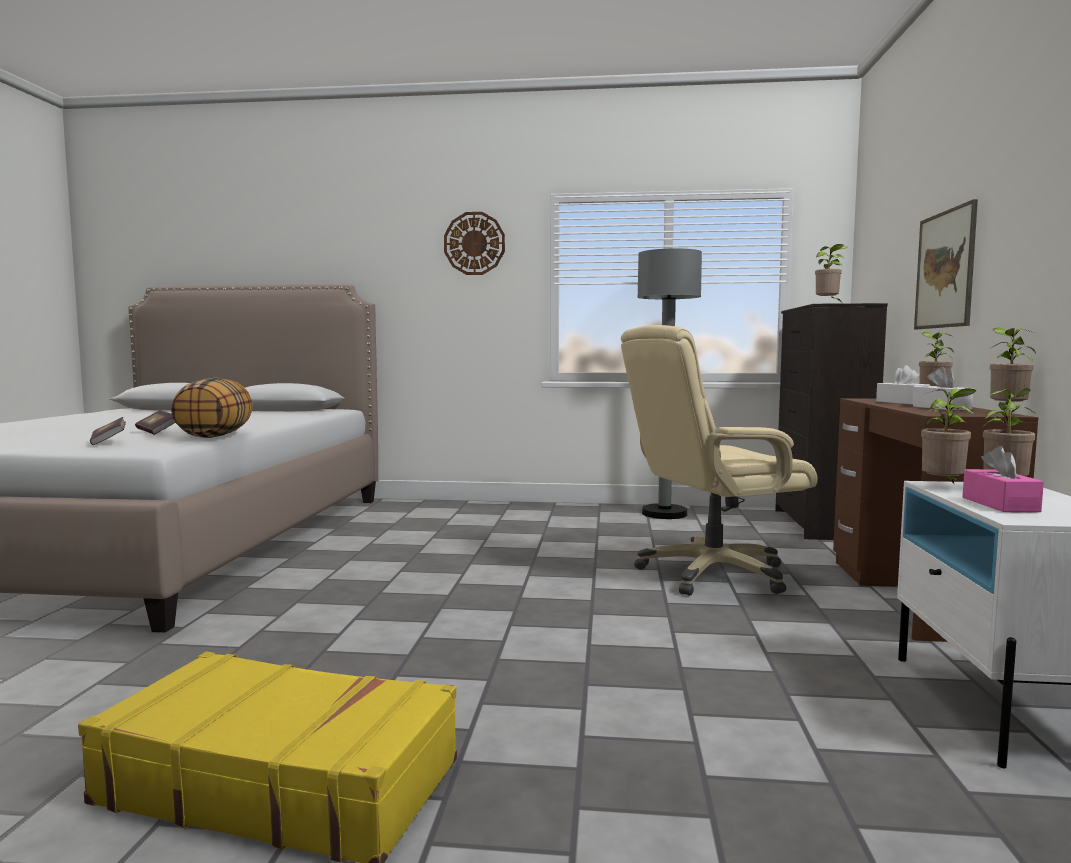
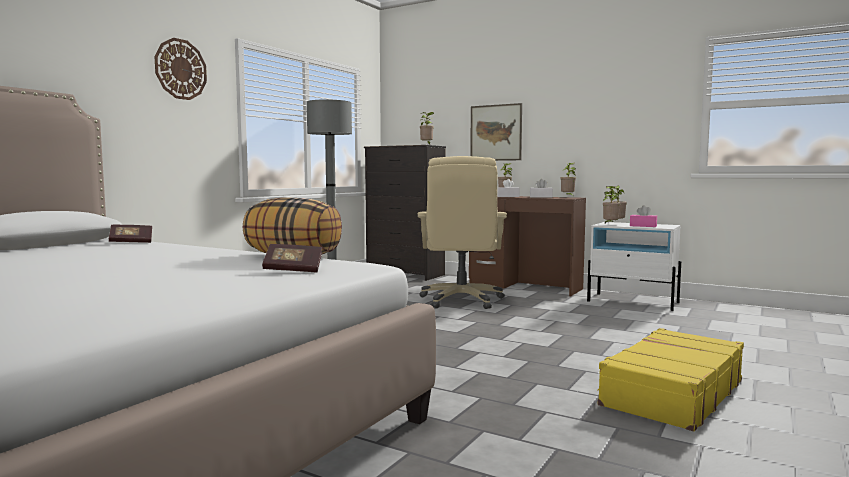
camera: 65 degrees left, 0 degrees up
book [135,410,175,435] -> book moved to [109,225,152,243]

